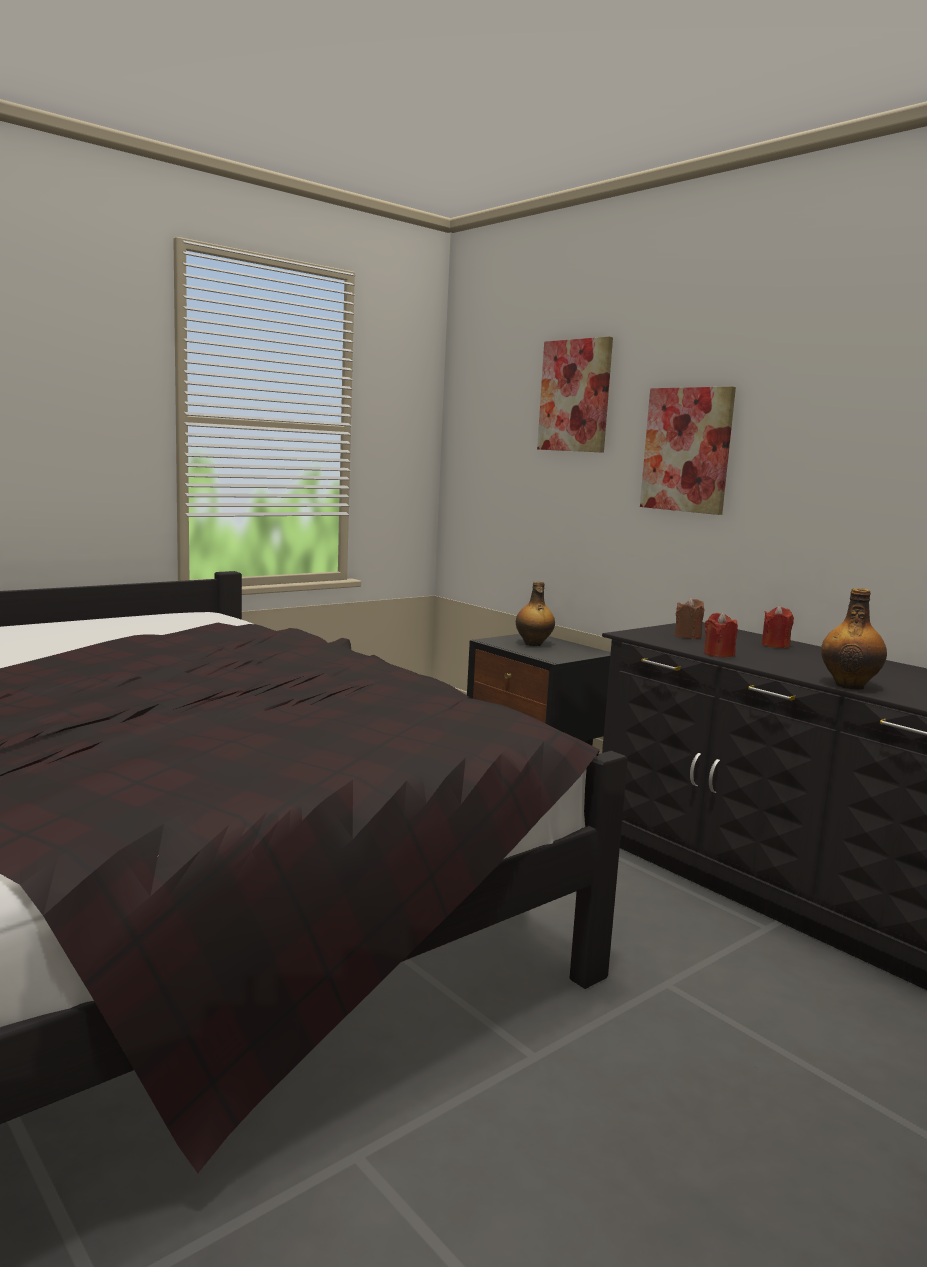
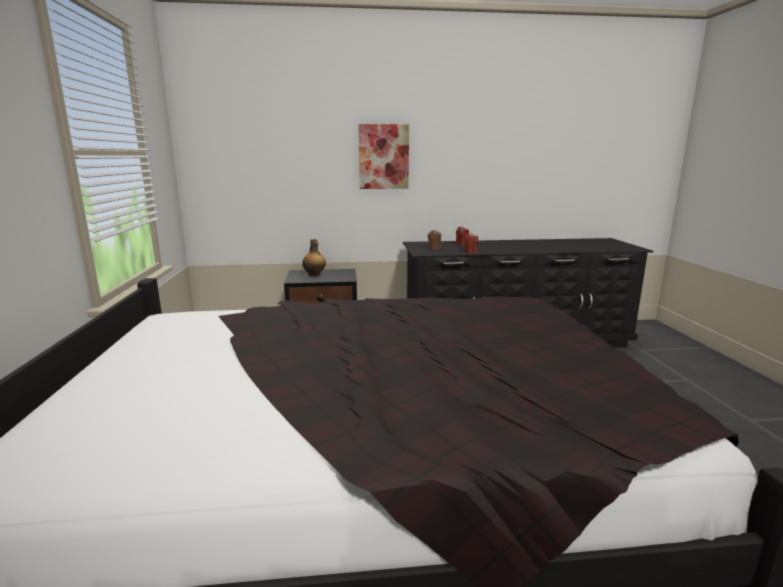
camera: 55 degrees left, 5 degrees up
picture [537,337,613,453] -> none
bottle [821,588,887,690] -> none

